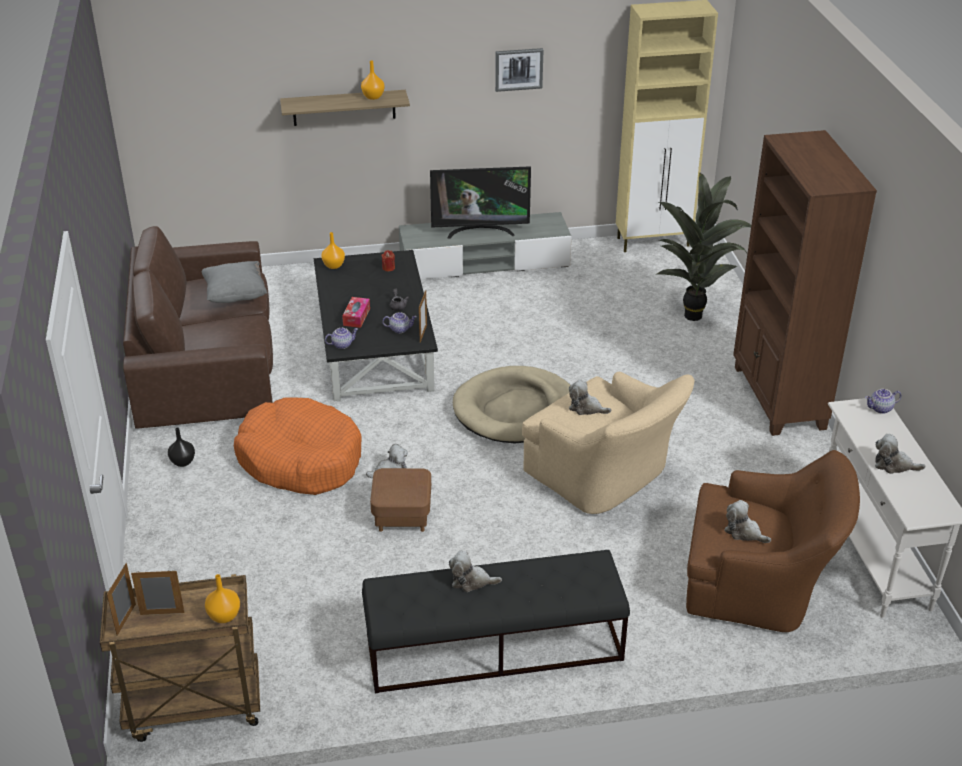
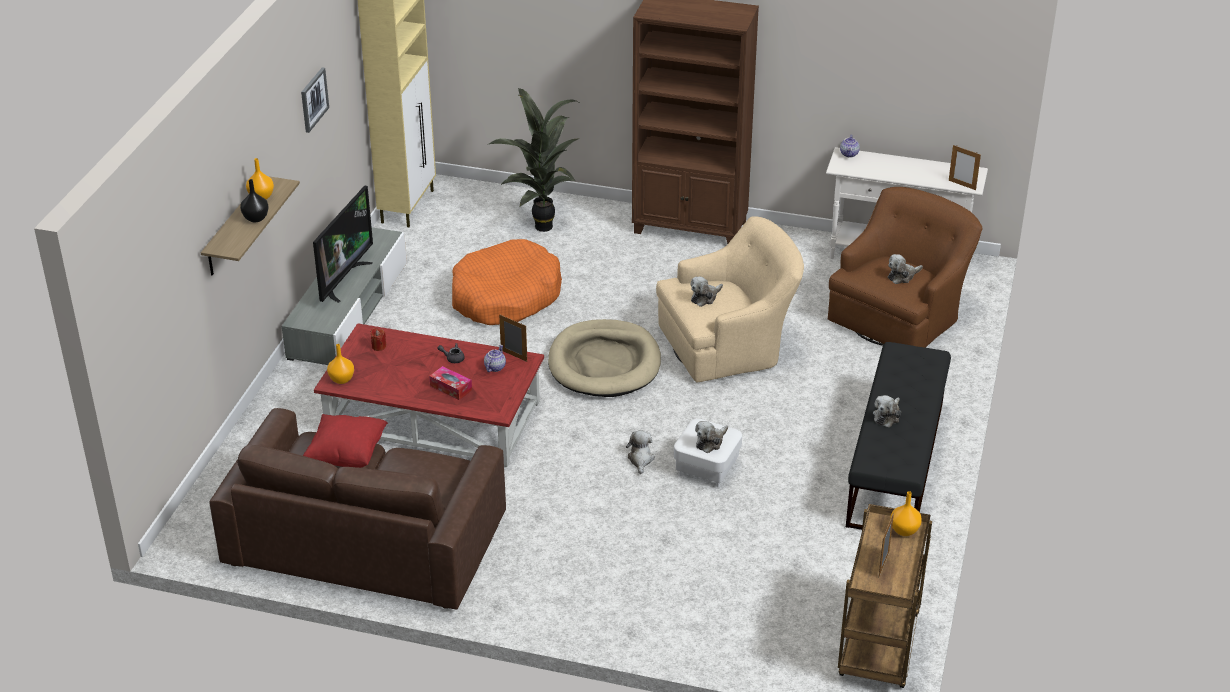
camera: 65 degrees left, 0 degrees up
picture frame [107,563,136,636] -> picture frame moved to [949,145,981,190]
black vase [168,428,195,467] -> black vase moved to [240,179,269,222]
grey pillow [202,261,267,303] -> red pillow [303,414,388,468]
orange dog bed [234,397,361,495] -> orange dog bed moved to [452,239,562,325]
black coffee table [314,250,438,401] -> red coffee table [314,323,544,467]
teapot [325,328,358,349] -> none
brown ottoman [370,468,431,532] -> white ottoman [674,419,742,487]
plush toy [875,434,925,474] -> plush toy moved to [695,421,728,453]

